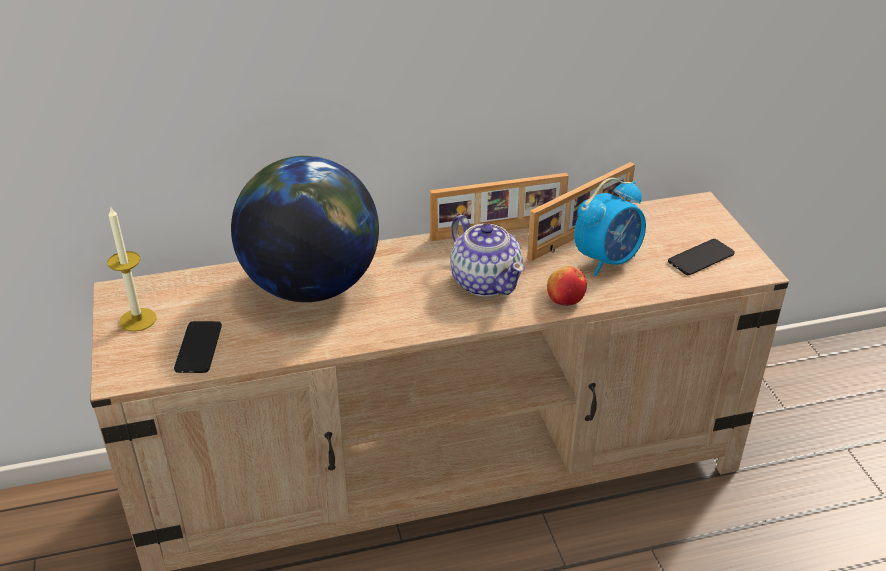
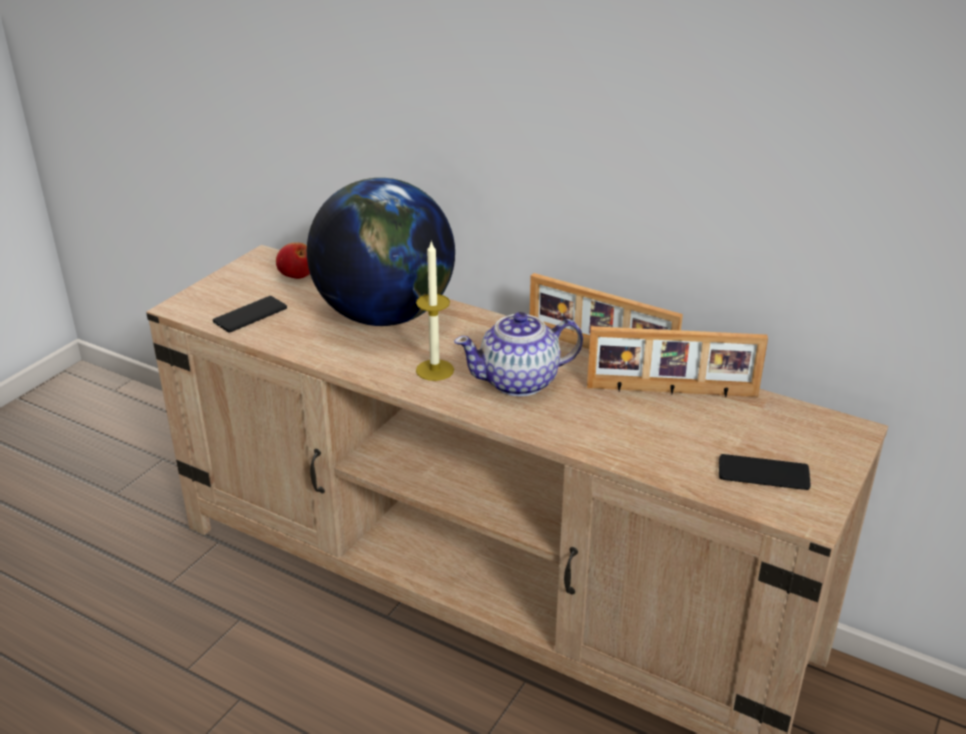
camera: 45 degrees right, 5 degrees down
candle [107,206,156,332] -> candle moved to [416,241,454,381]
teapot [450,215,524,297] -> teapot turned 60 degrees clockwise [454,312,583,397]
apple [547,266,587,306] -> apple moved to [276,242,310,279]
alarm clock [574,178,646,277] -> none

